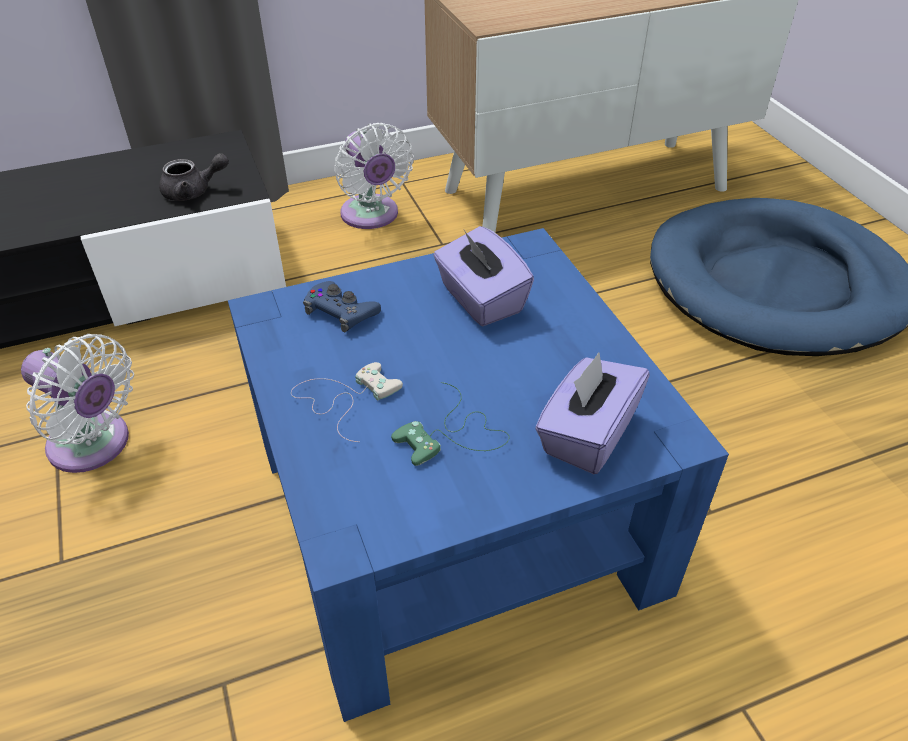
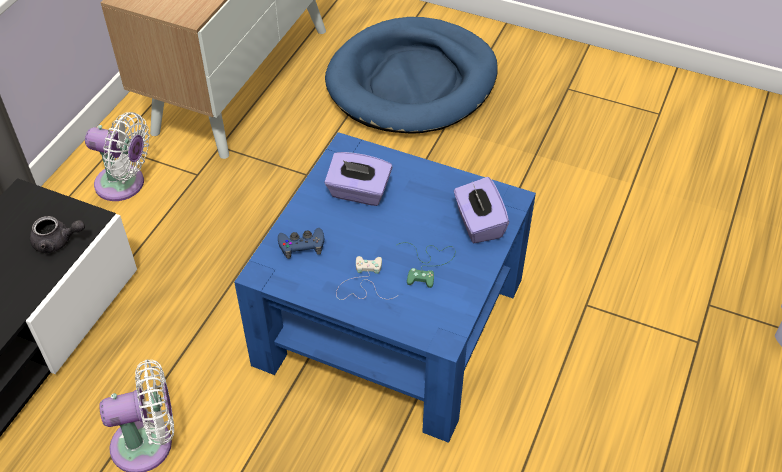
camera: 45 degrees left, 5 degrees up
grey teapot [159,153,229,201] -> grey teapot turned 60 degrees clockwise [30,216,85,253]

